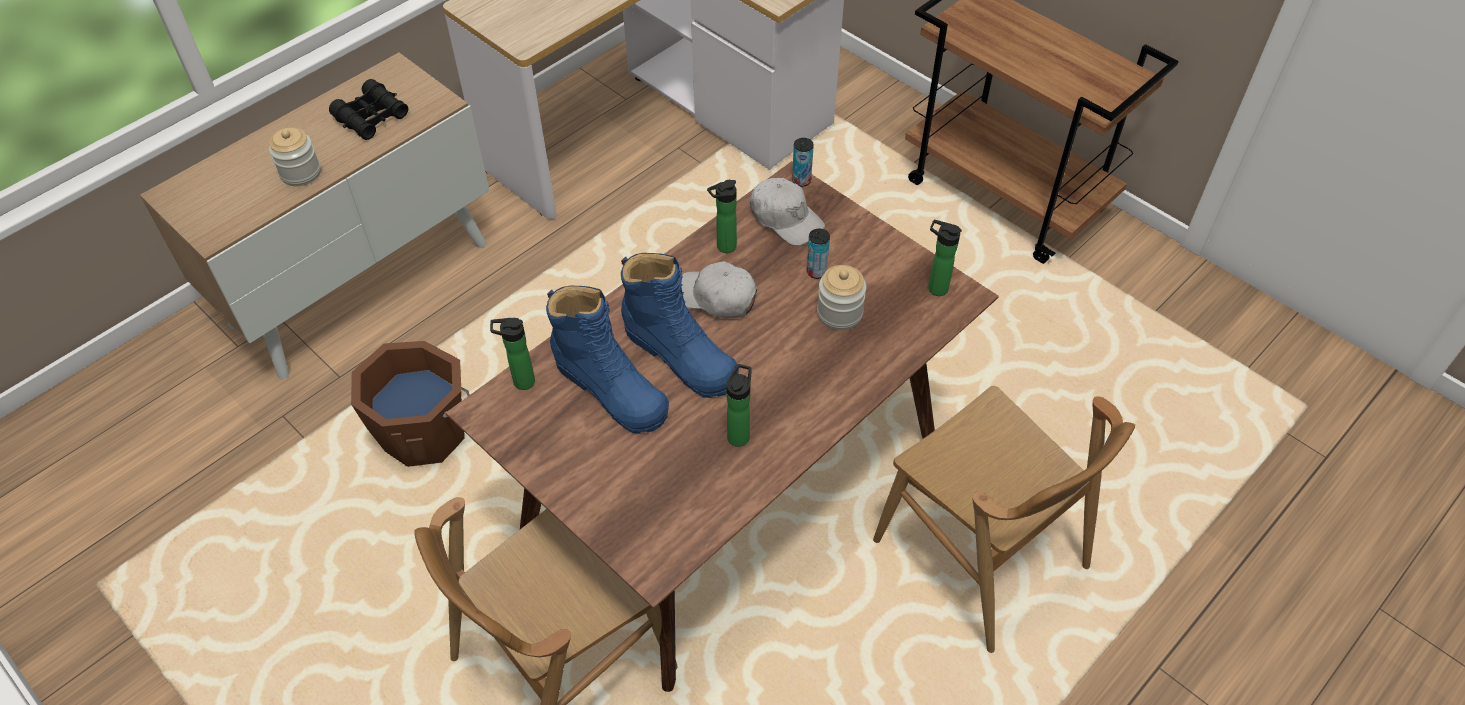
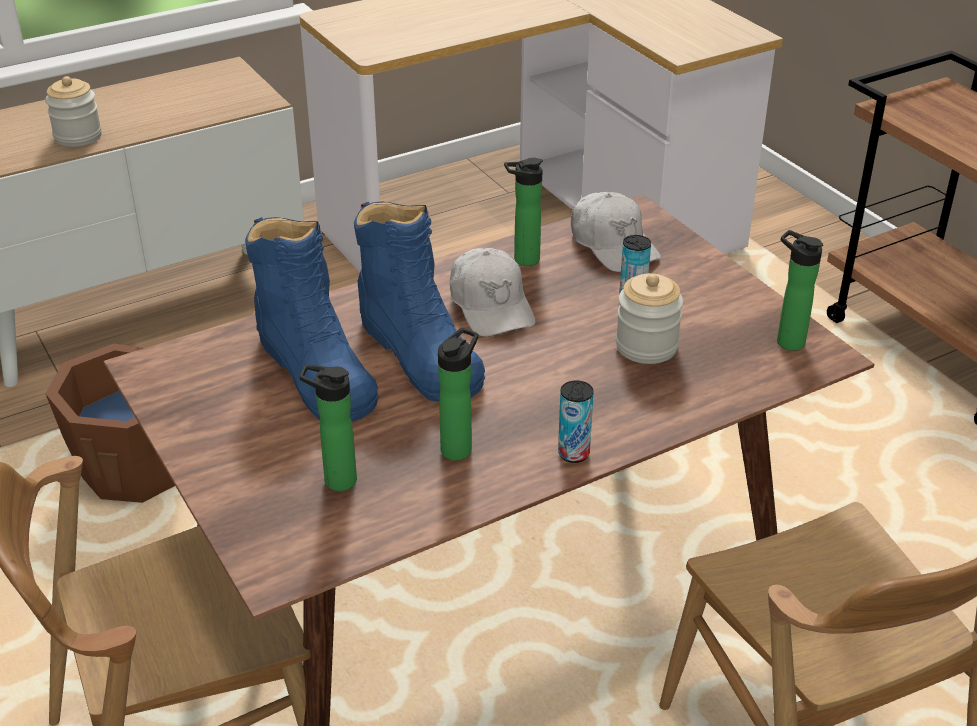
camera: 15 degrees right, 15 degrees down
black binoculars [329,79,408,140] -> none
bottle [490,318,535,390] -> bottle moved to [300,364,357,491]
white cap [682,261,757,318] -> white cap turned 150 degrees counterclockwise [450,248,535,337]
can [792,138,814,187] -> can moved to [558,380,594,463]

